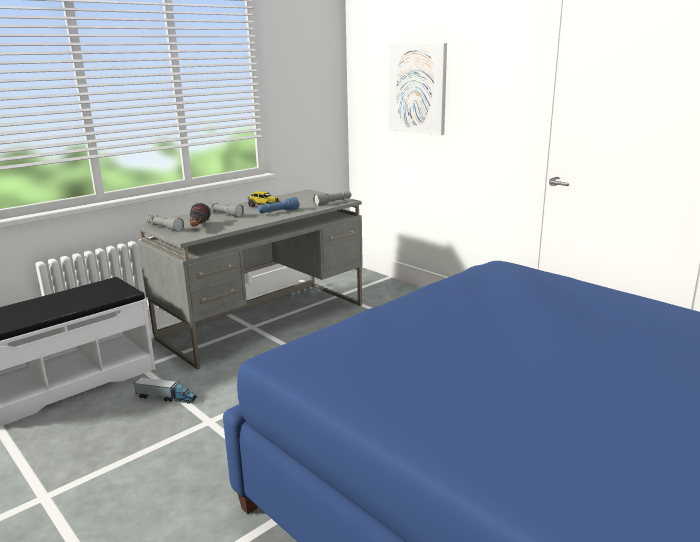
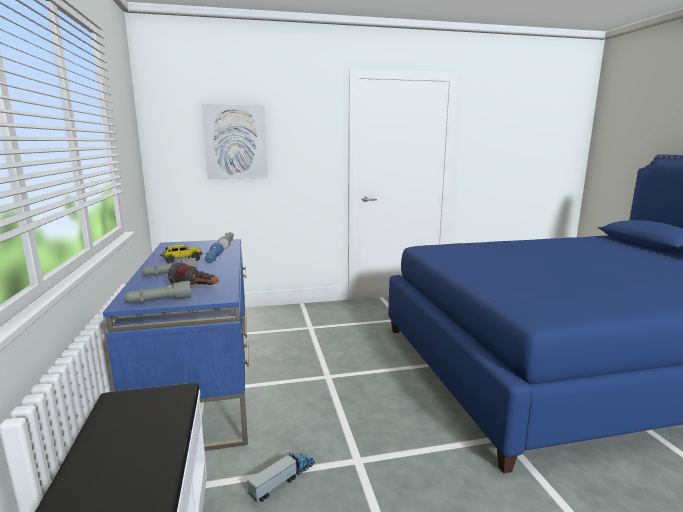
camera: 60 degrees left, 5 degrees down
grey desk [136,189,363,369] -> blue desk [103,239,249,451]

